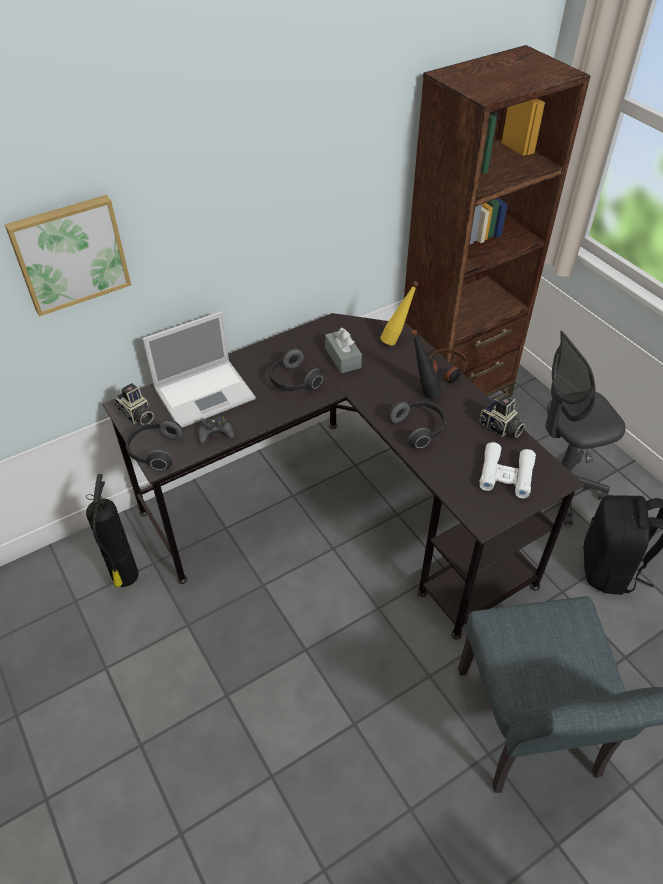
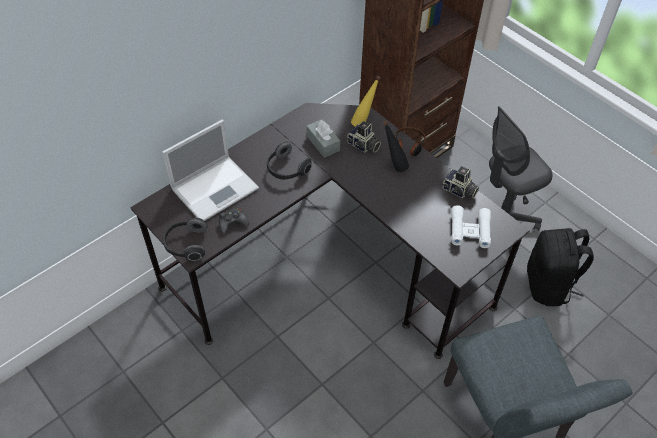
camera: 10 degrees left, 5 degrees up
picture [5,195,131,316] -> none
fire extinguisher [86,474,139,587] -> none
camera [114,383,154,425] -> camera moved to [346,121,381,153]
headphones [389,401,446,448] -> none

